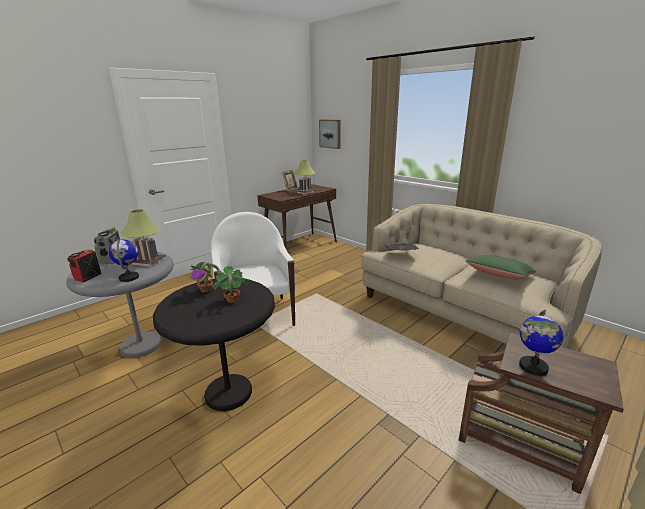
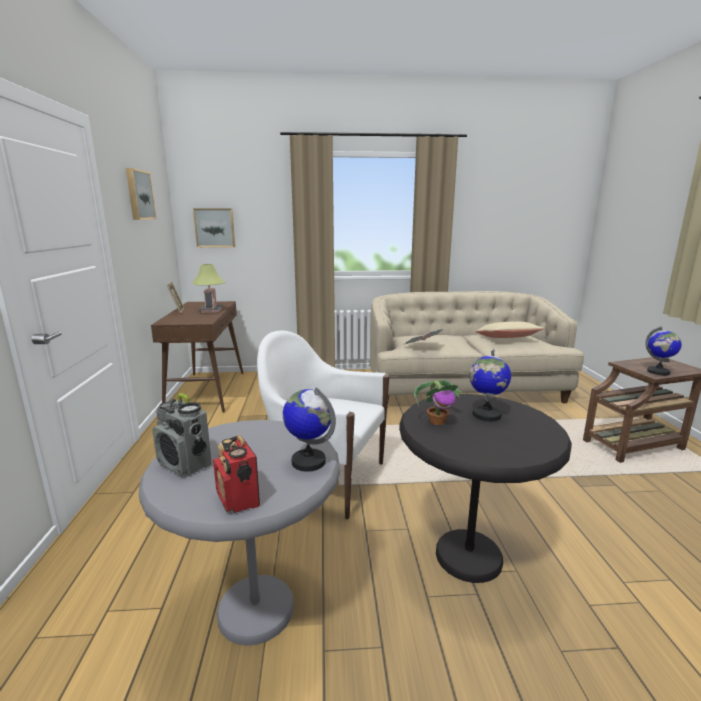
camera: 50 degrees left, 5 degrees down
table lamp [121,209,166,267] -> none
potted plant [210,266,250,303] -> globe [469,349,511,421]
green pillow [466,255,536,280] -> beige pillow [475,322,544,338]
none -> picture [126,168,156,220]

